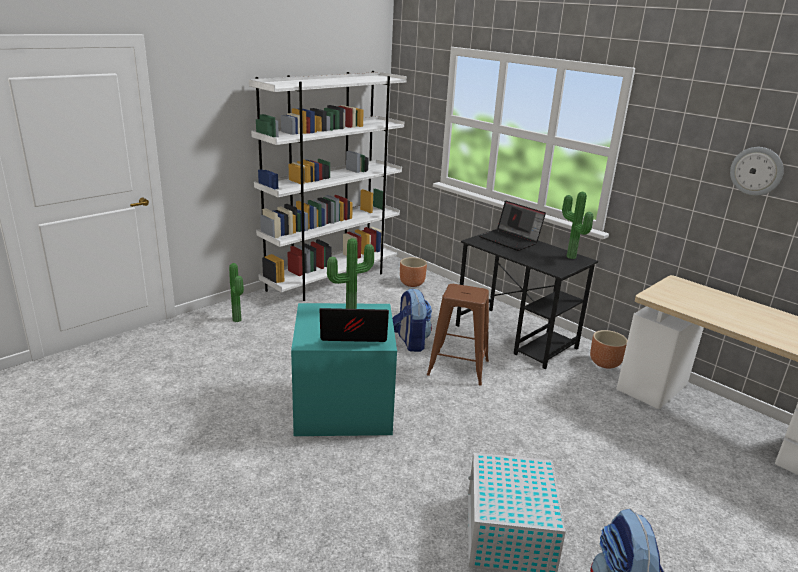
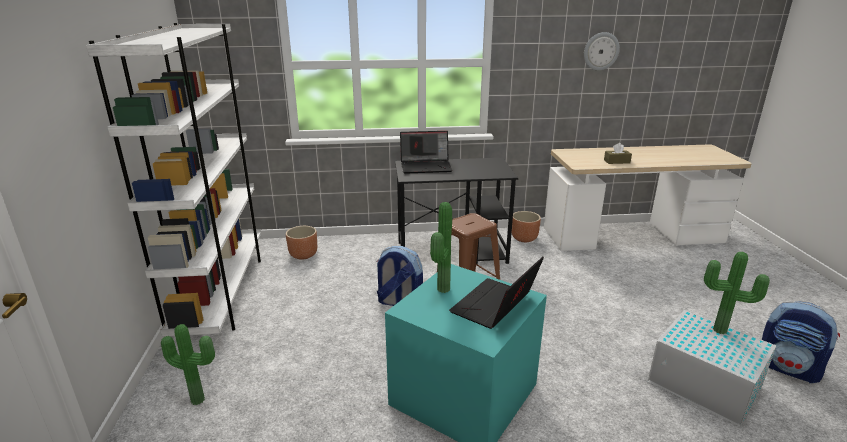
camera: 50 degrees left, 0 degrees up
potted plant [562,192,593,259] -> potted plant moved to [704,252,770,334]
none -> brown tissue box [604,143,632,164]

